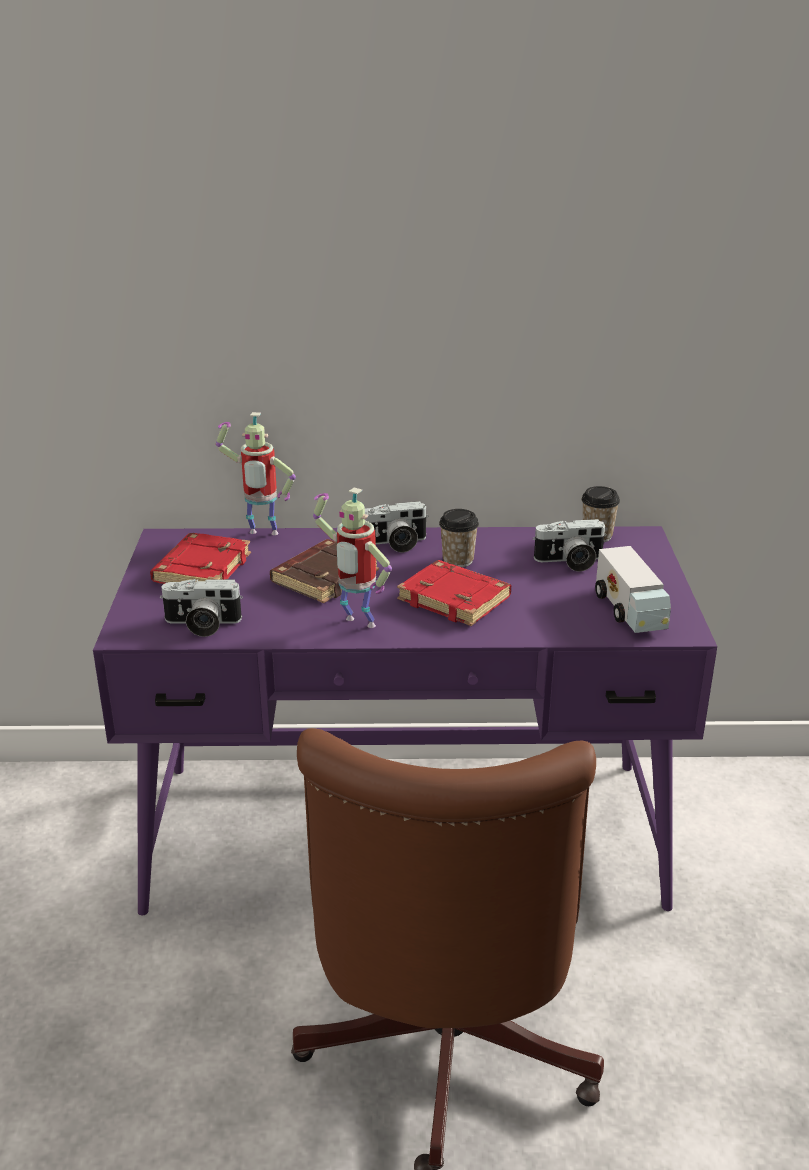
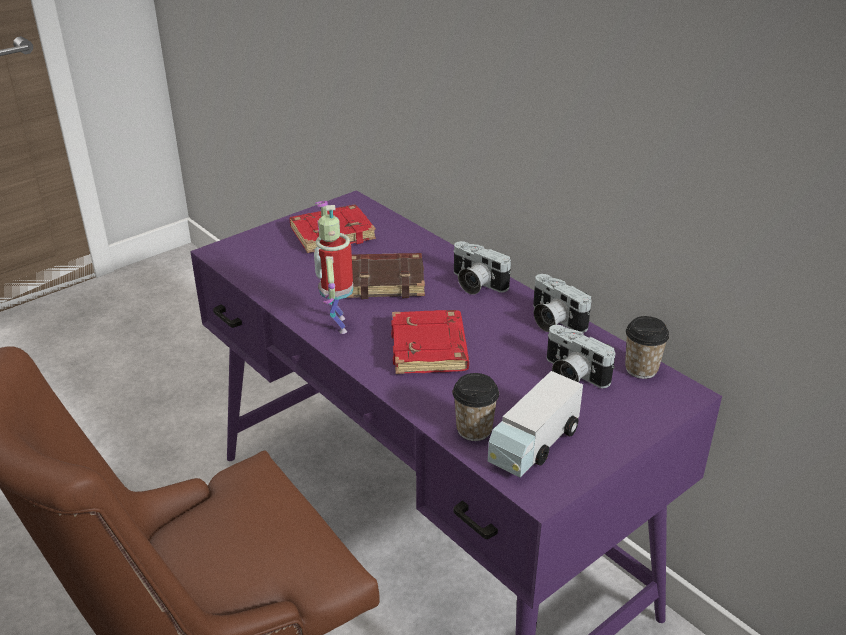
camera: 50 degrees right, 5 degrees up
camera [160,579,243,637] -> camera moved to [533,274,592,333]
toy robot [216,412,296,535] -> none
cup [439,509,479,567] -> cup moved to [453,373,499,441]

